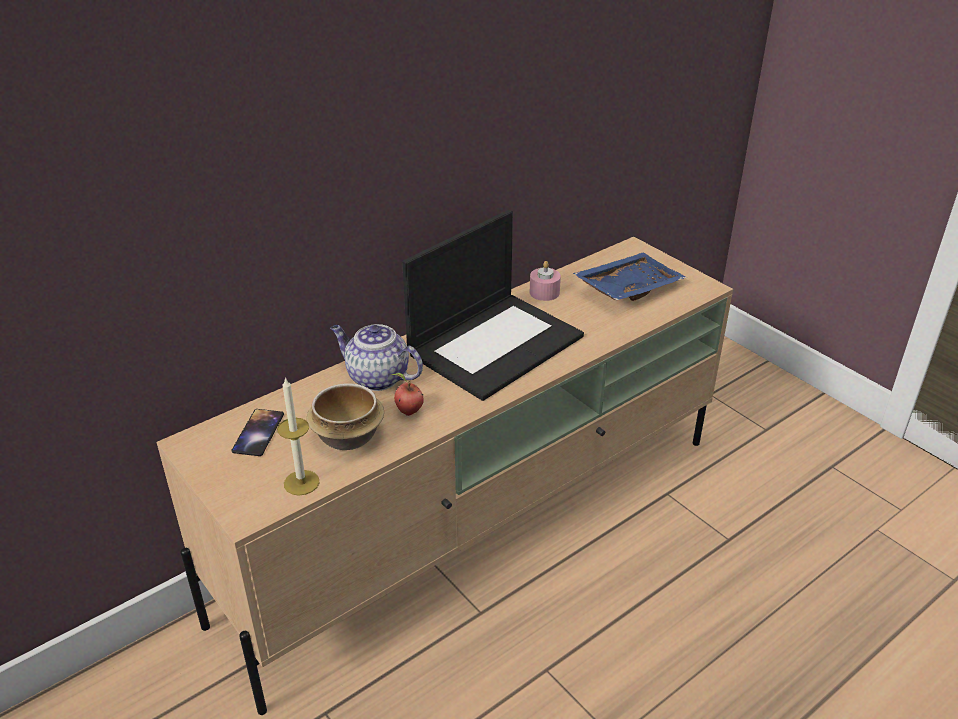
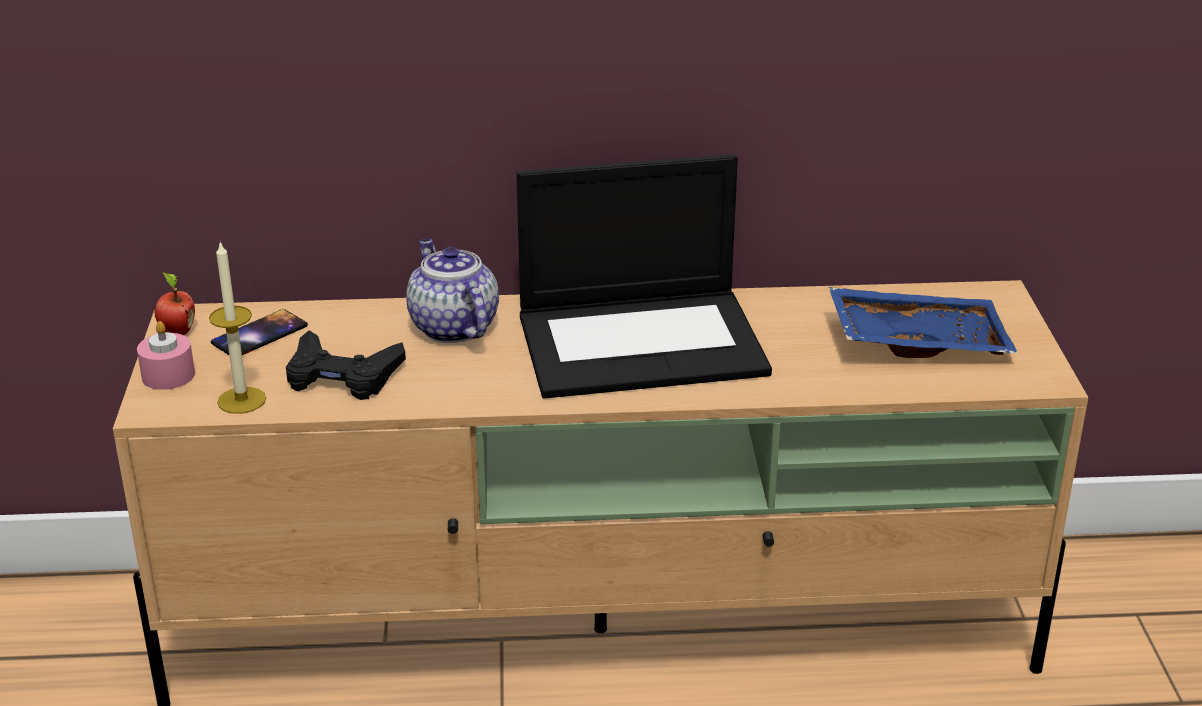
camera: 35 degrees right, 5 degrees down
bowl [307,383,384,450] -> black game controller [286,330,406,400]
apple [391,373,424,416] -> apple moved to [154,272,195,335]
pink candle [530,261,561,301] -> pink candle moved to [137,321,195,390]

